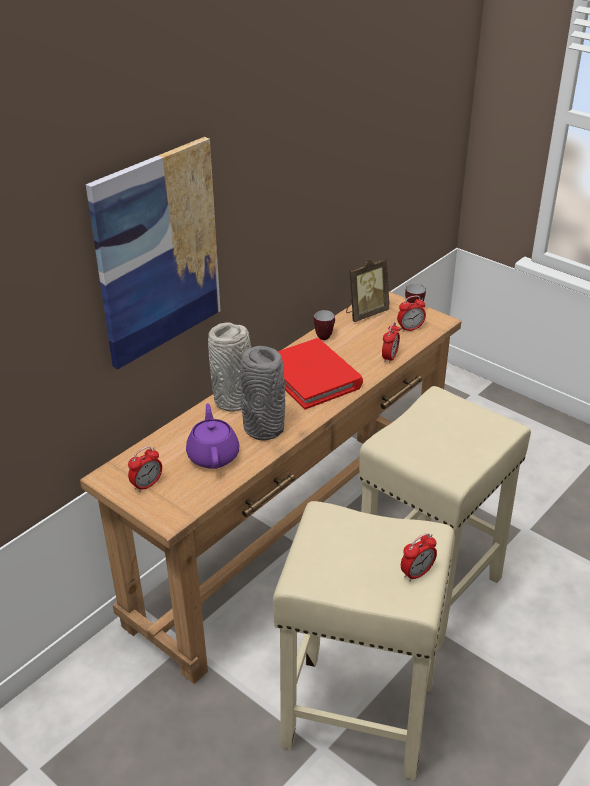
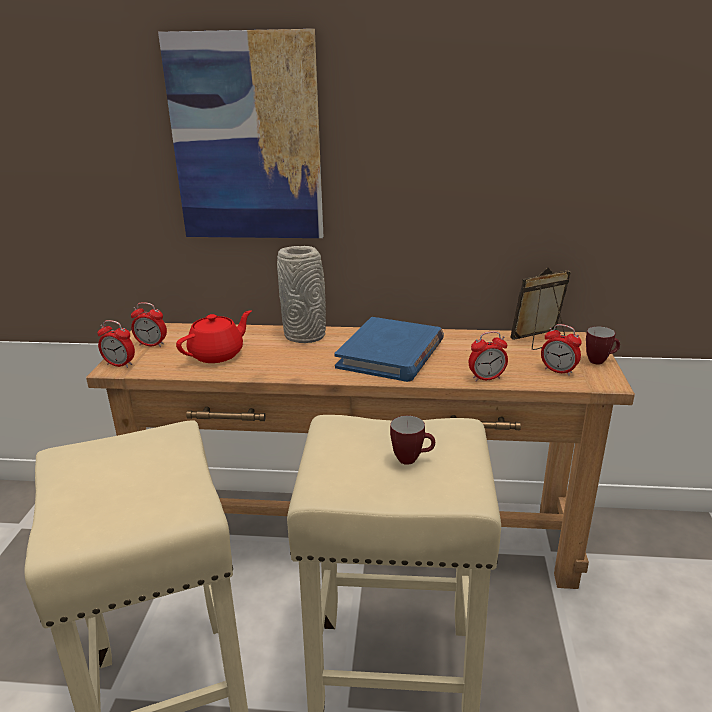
camera: 55 degrees right, 10 degrees down
purple teapot [186,403,239,469] -> red teapot [176,310,252,363]
grey vase [240,346,285,440] -> none
red book [277,338,363,409] -> blue book [334,317,444,382]
mug [314,310,335,340] -> mug moved to [390,415,435,465]
picture frame [346,259,389,322] -> picture frame turned 135 degrees clockwise [510,267,571,350]
alarm clock [401,533,437,582] -> alarm clock moved to [97,320,135,368]

